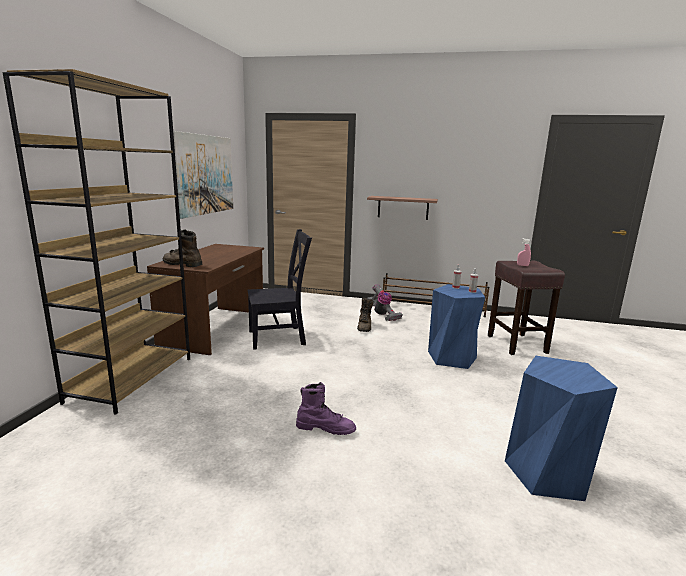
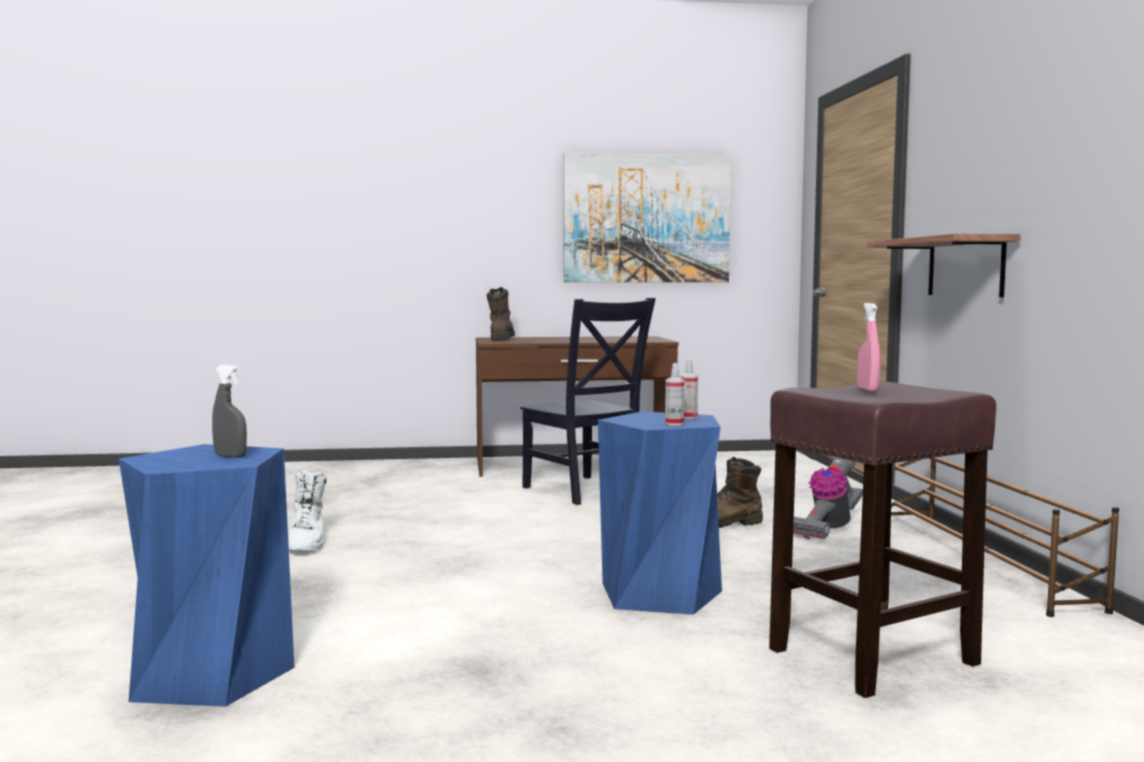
camera: 70 degrees right, 10 degrees down
brown bookcase [2,69,190,415] -> none
purple boot [296,382,356,435] -> white boot [288,469,326,550]
none -> grey spray bottle [212,365,247,457]

